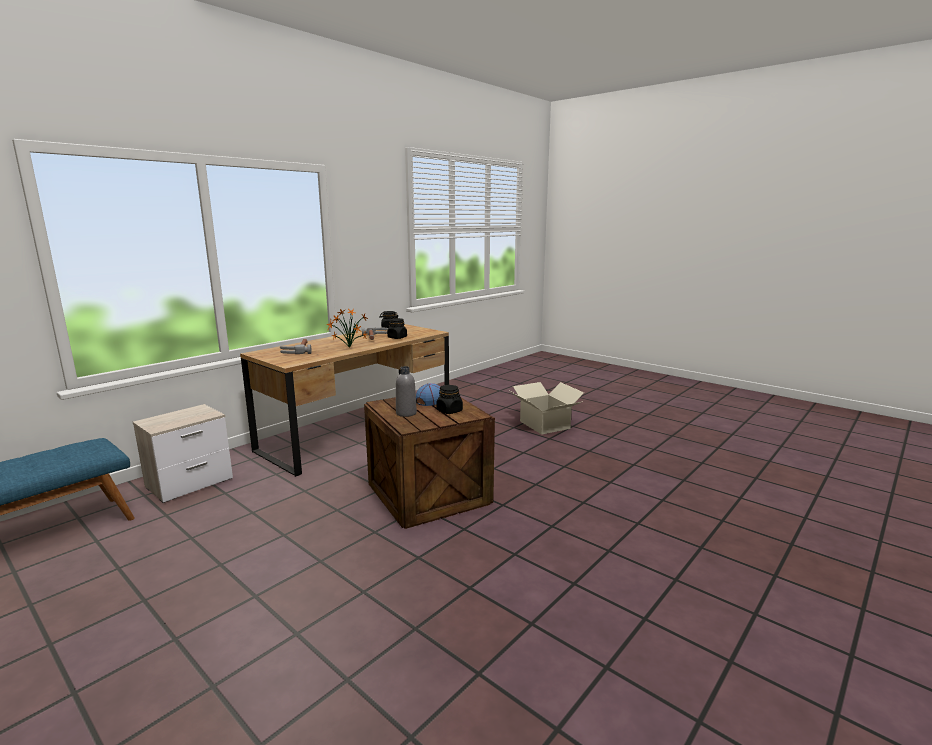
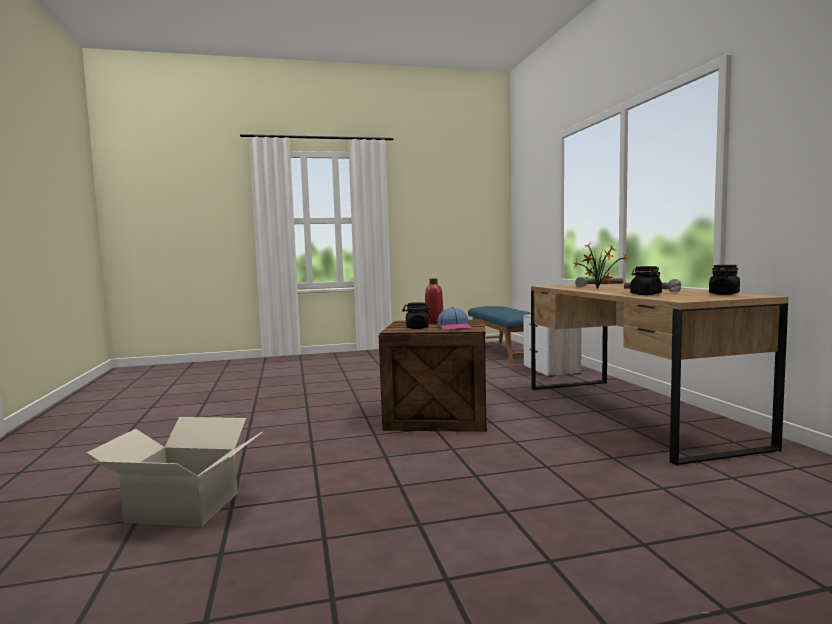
camera: 125 degrees right, 10 degrees down
grey bottle [396,366,417,417] -> red bottle [425,278,443,324]
cardboard box [510,382,584,435] -> cardboard box moved to [87,417,263,527]

